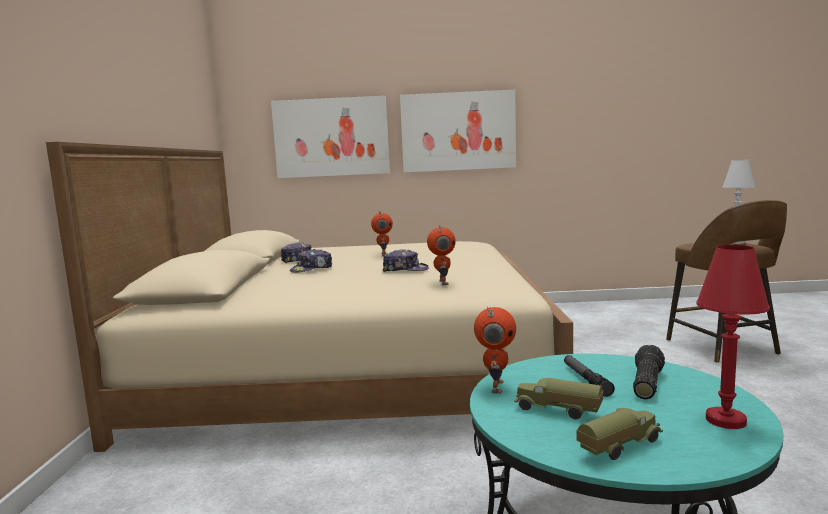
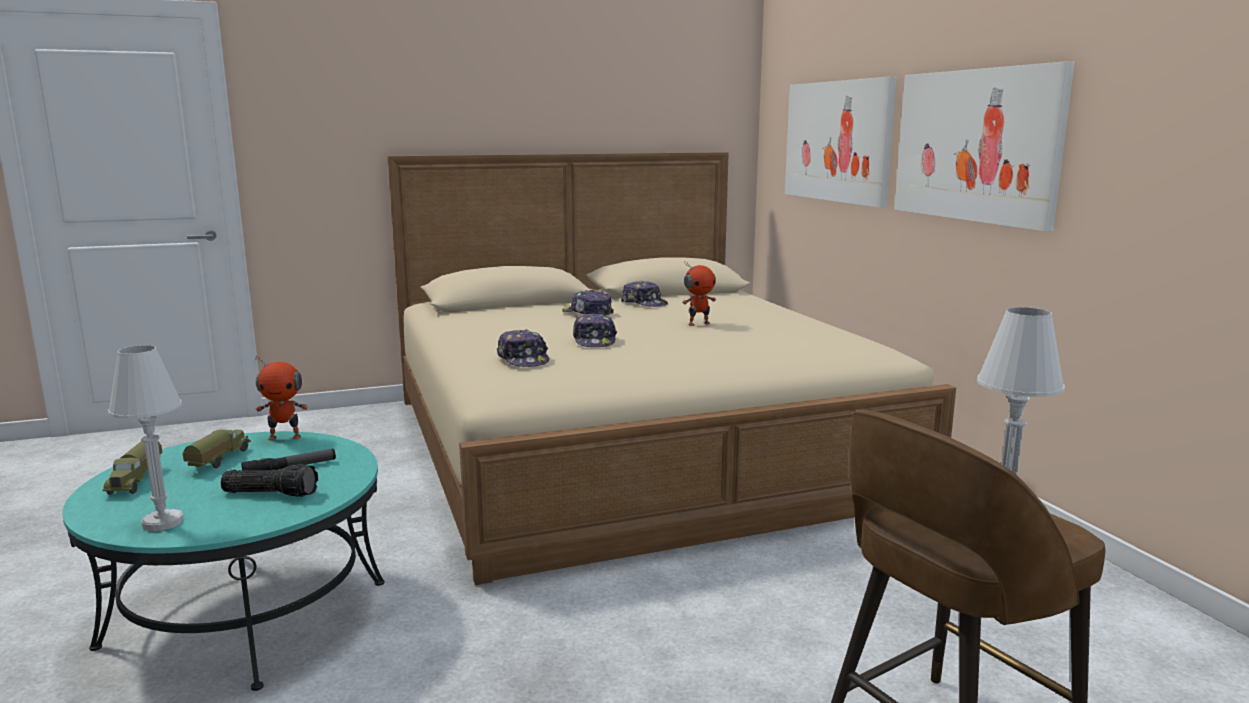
camera: 70 degrees right, 5 degrees up
toy robot [427,225,456,285] -> cap [497,330,549,367]
toy truck [576,408,663,460] -> toy truck turned 45 degrees clockwise [102,441,163,495]
red table lamp [696,245,770,429] -> white table lamp [108,345,184,531]

